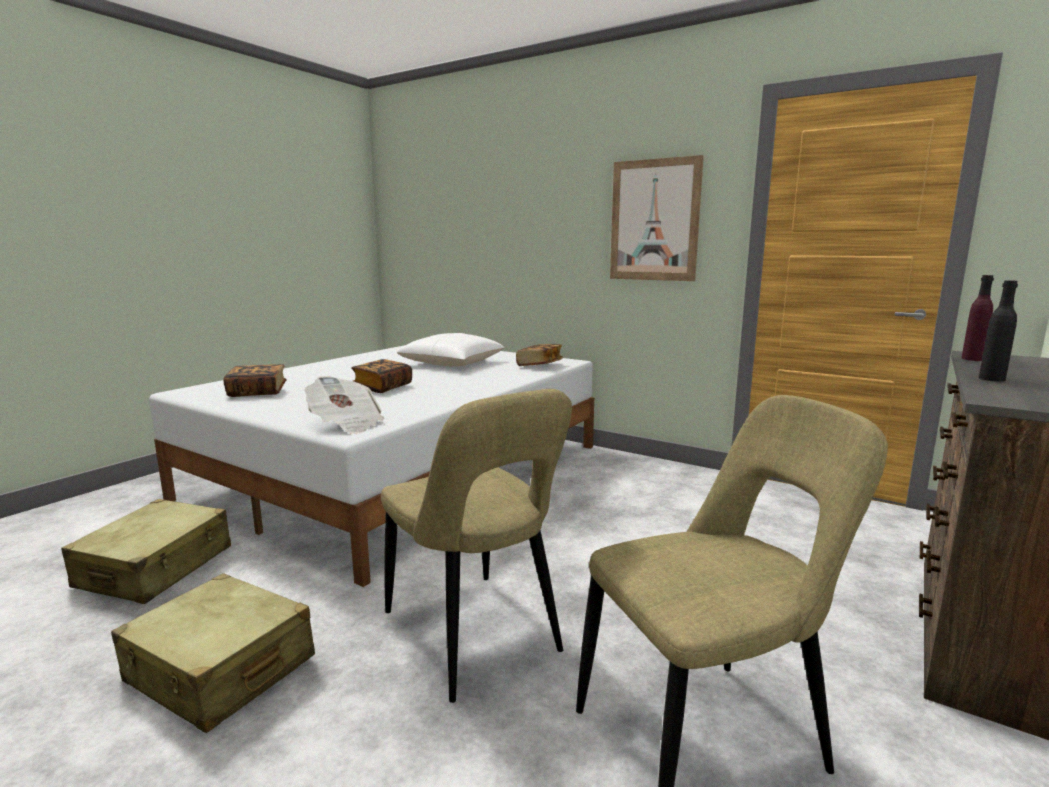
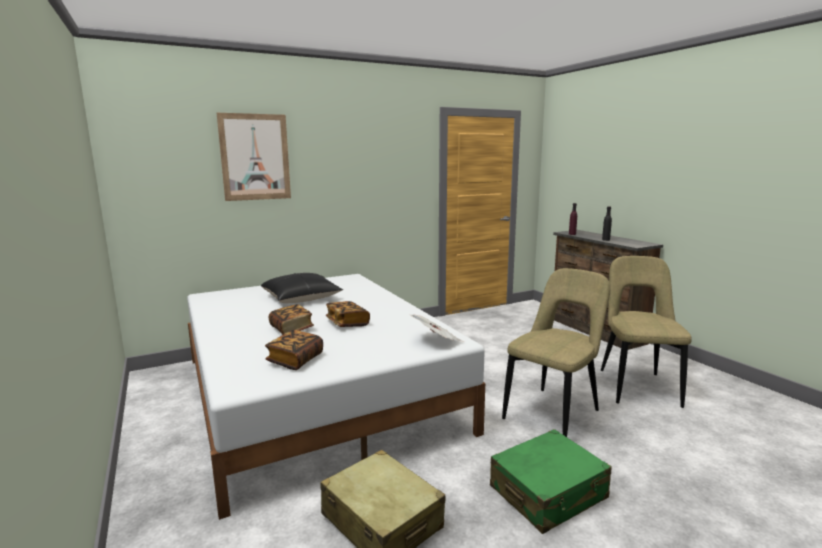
camera: 60 degrees left, 0 degrees up
beige suitcase [111,573,315,733] -> green suitcase [490,429,612,534]
beige chair [381,389,572,703] -> beige chair turned 45 degrees counterclockwise [502,268,610,437]
white pillow [396,333,504,366] -> black pillow [261,273,343,303]
book [516,344,563,366] -> book moved to [269,304,314,335]
picture [610,155,704,281] -> picture moved to [217,113,291,201]

